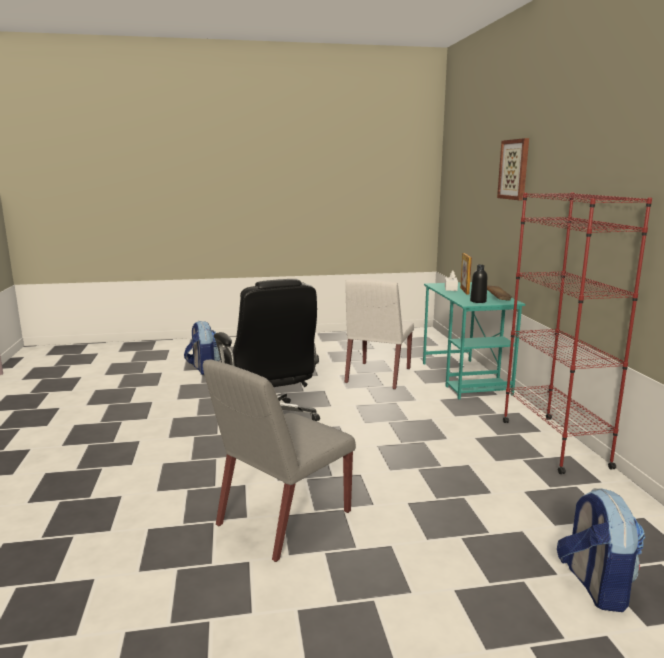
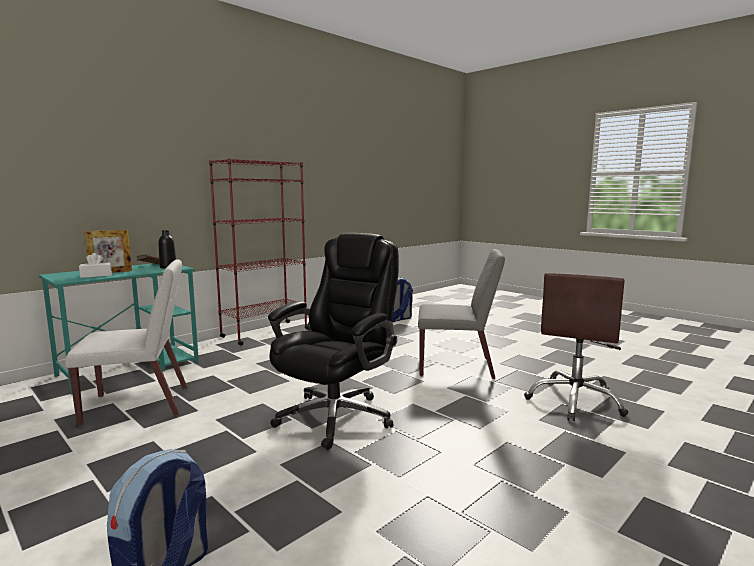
camera: 125 degrees left, 5 degrees down
picture [497,138,529,200] -> none
none -> brown office chair [524,273,629,421]

